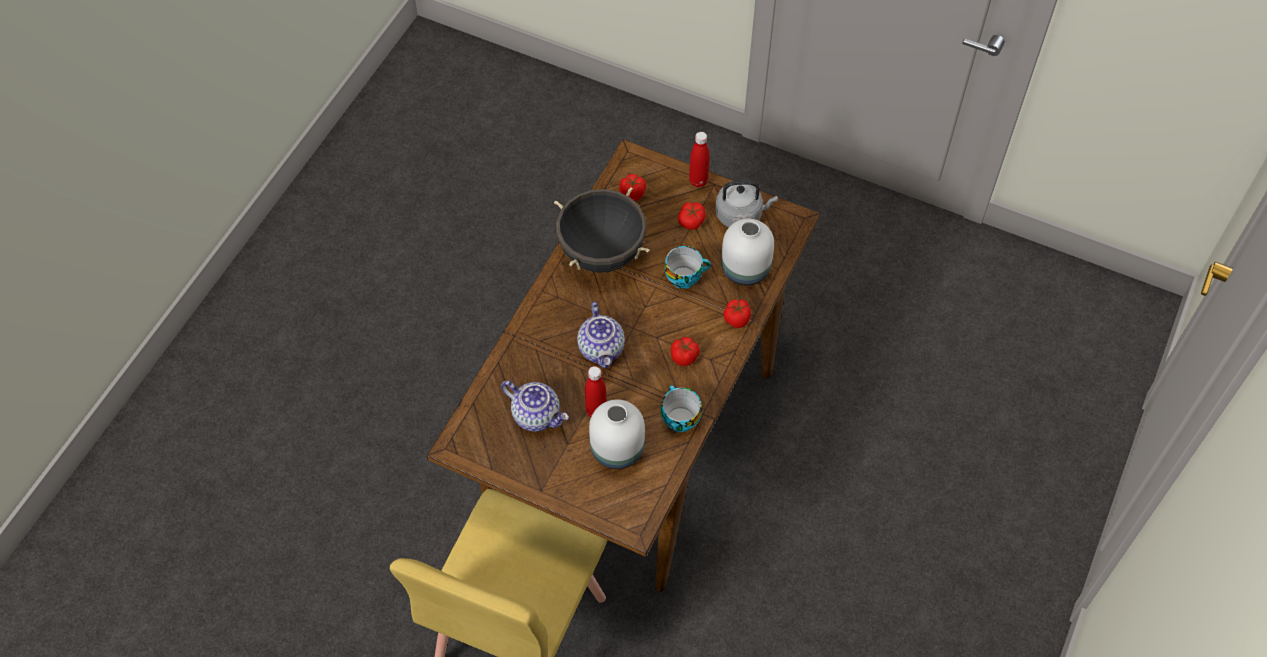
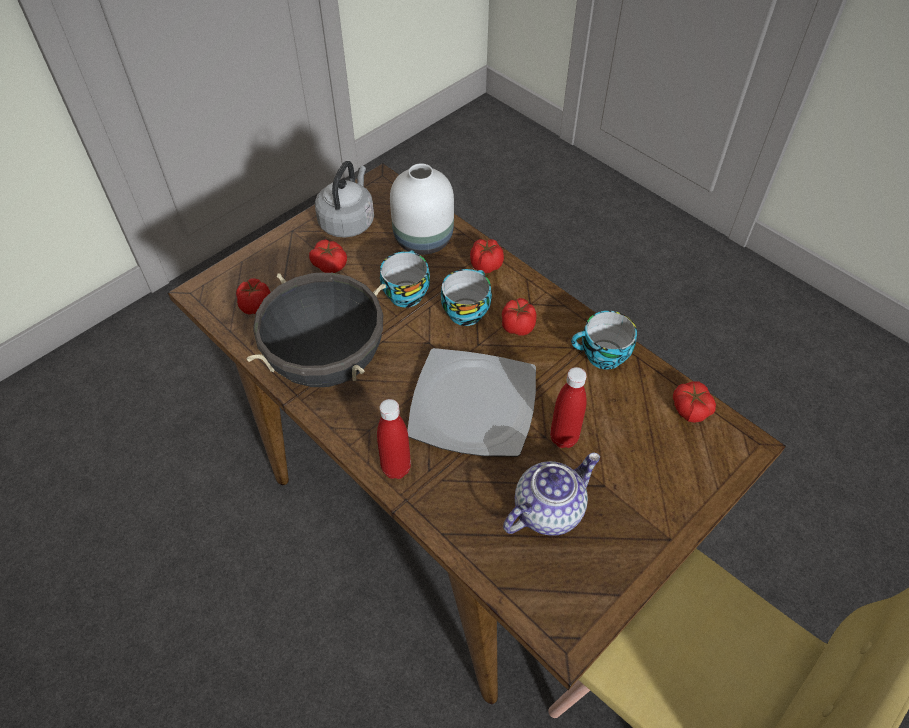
camera: 70 degrees left, 5 degrees down
teapot [577,302,625,368] -> plate [407,348,536,457]
white vase [589,400,645,469] -> none
red bottle [689,132,710,188] -> red bottle moved to [377,399,411,479]
none -> cup [441,269,492,326]
none -> tomato [673,381,716,423]

